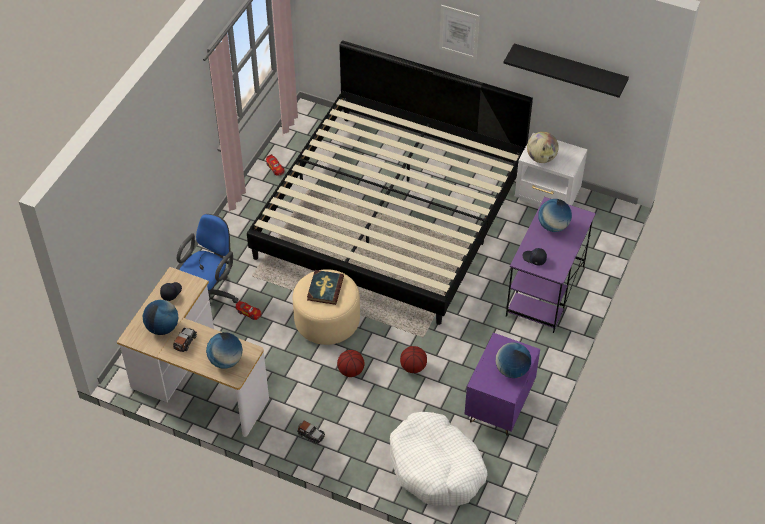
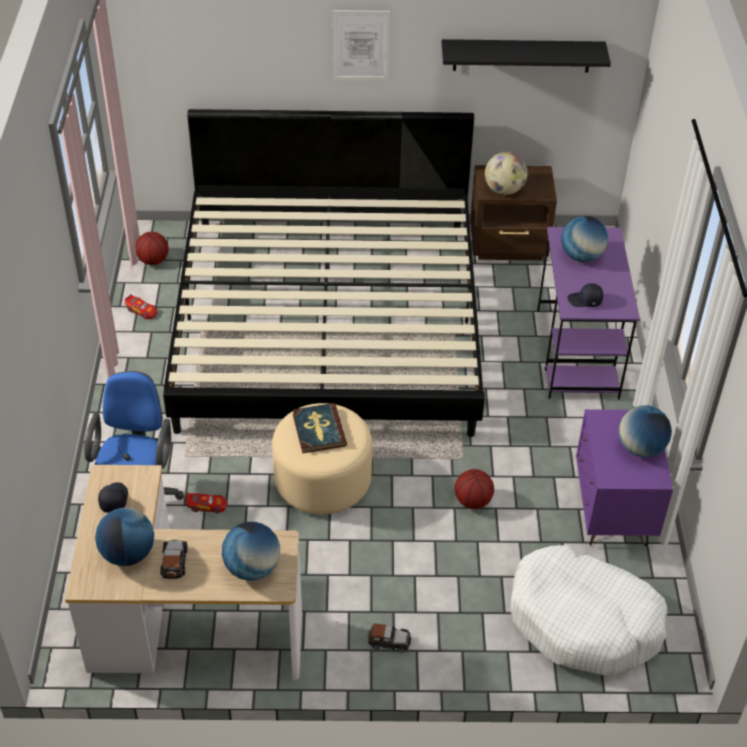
camera: 25 degrees left, 5 degrees down
basketball [337,350,364,377] -> basketball moved to [135,232,169,265]
white nightstand [515,133,587,206] -> brown nightstand [470,165,557,260]

